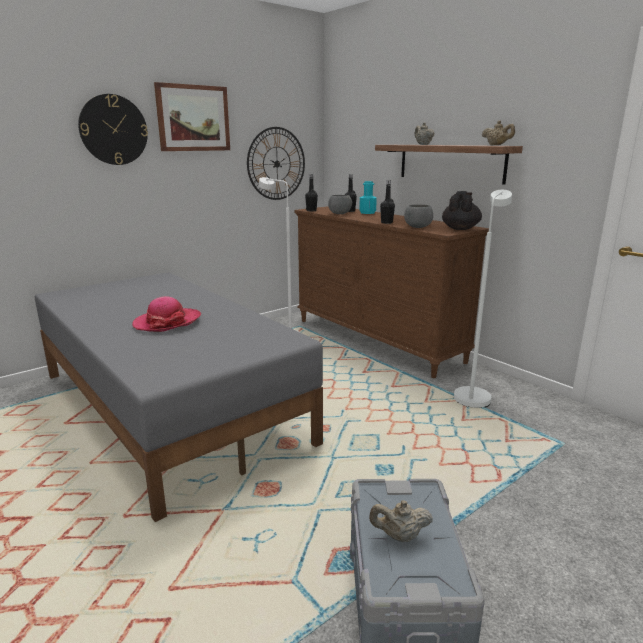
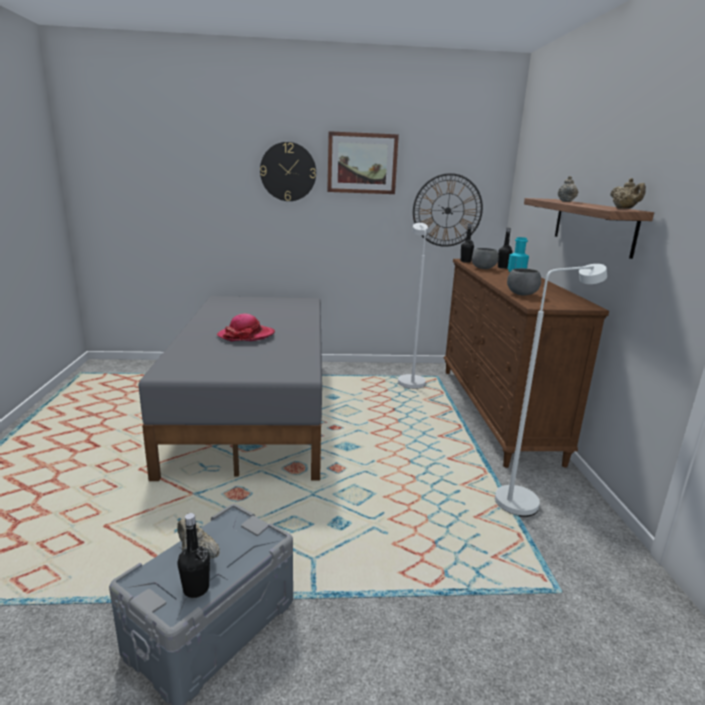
camera: 35 degrees right, 0 degrees up
black bottle [380,180,395,224] -> black bottle moved to [177,513,210,598]
black teapot [442,191,482,230] -> none

